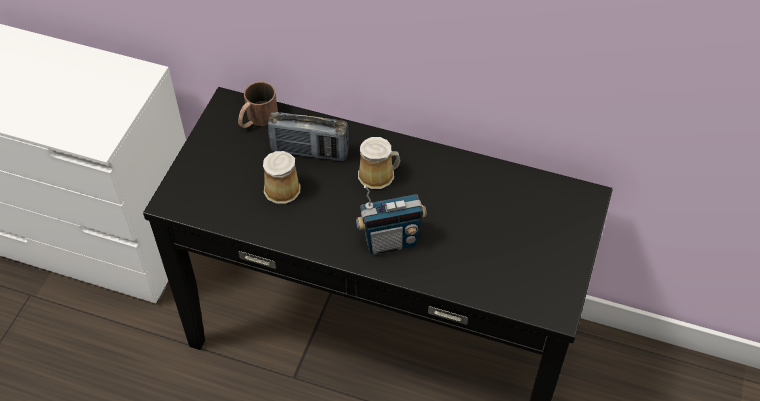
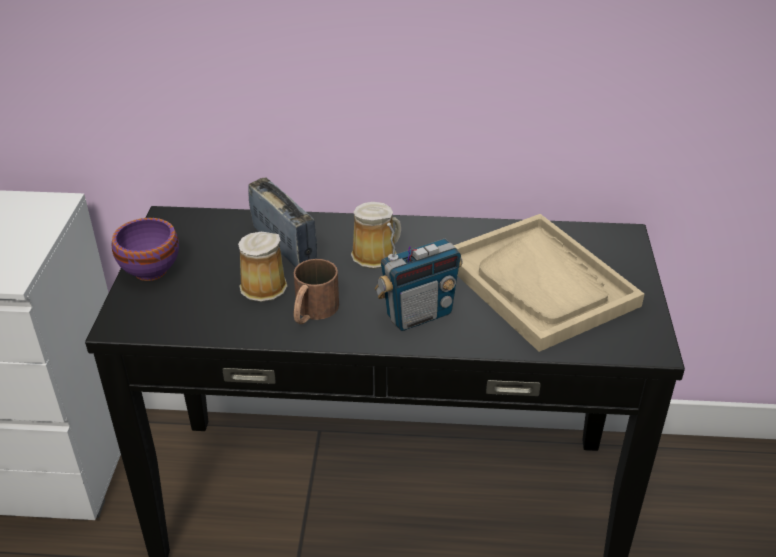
camera: 15 degrees left, 15 degrees down
brown mug [238,82,278,128] -> brown mug moved to [294,259,339,324]
radio [268,112,349,161] -> radio turned 120 degrees counterclockwise [248,177,317,267]
none -> purple bowl [111,218,179,281]
none -> beige tray [454,214,644,352]

